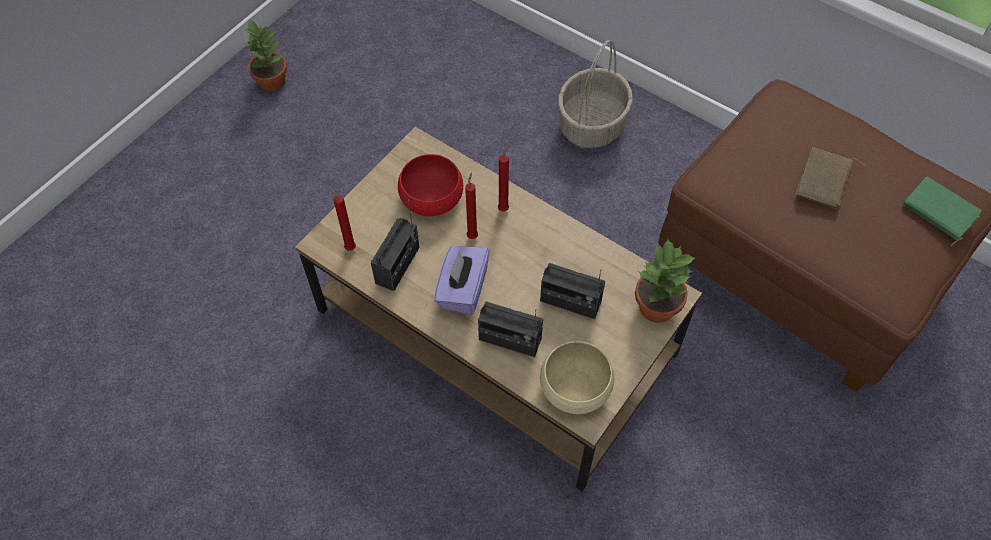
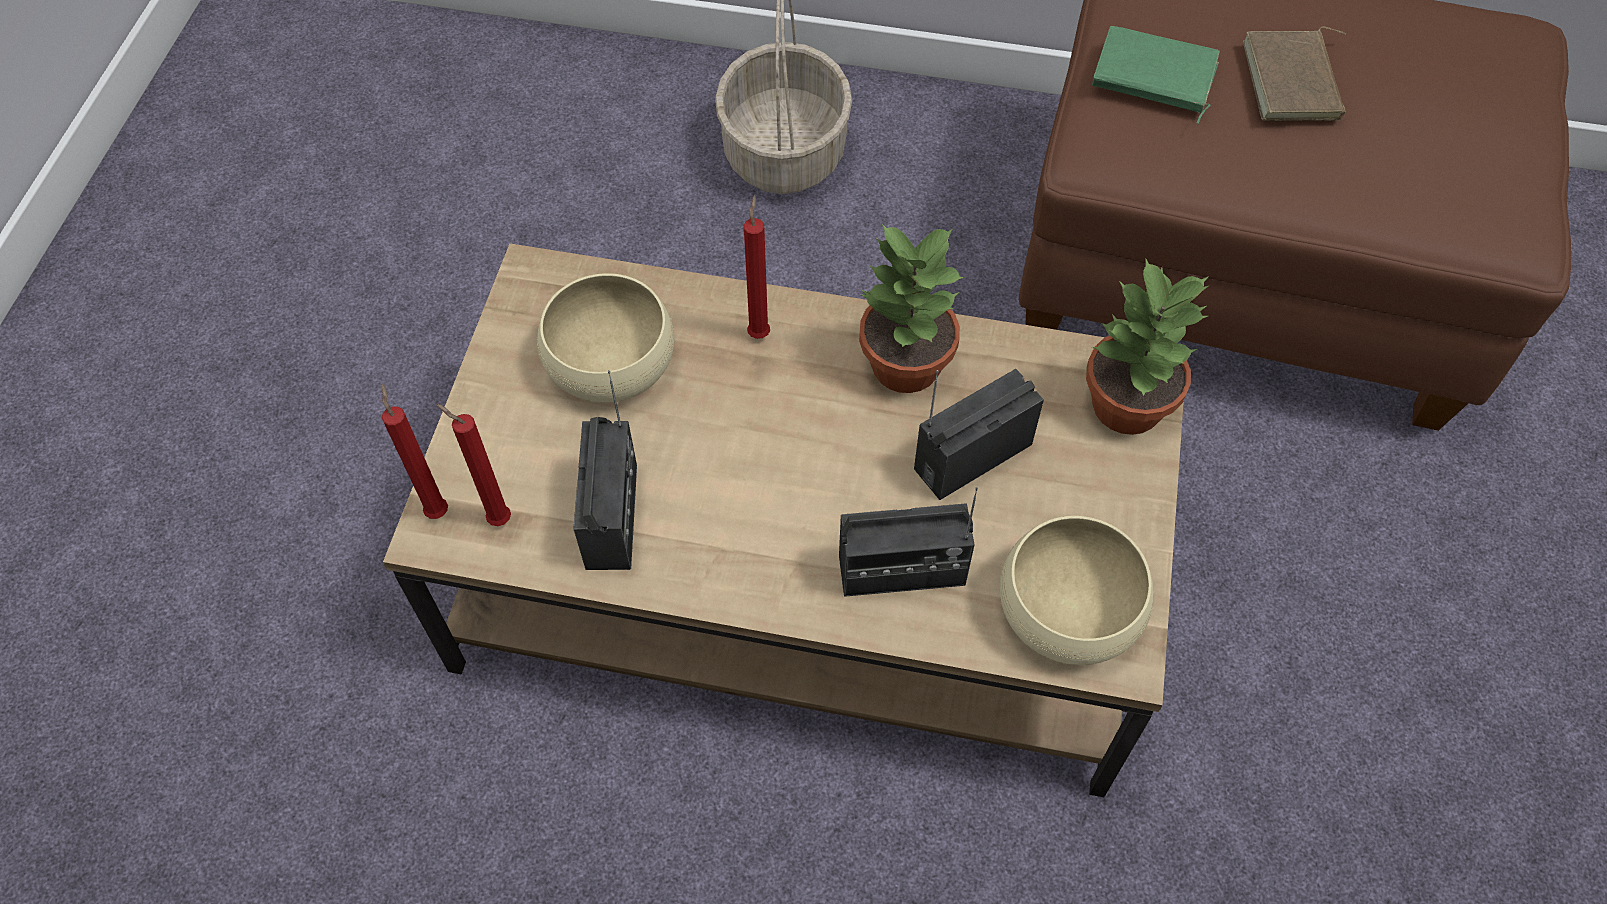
camera: 25 degrees left, 0 degrees up
potted plant [245,19,287,91] -> potted plant moved to [859,224,965,393]
red bowl [398,154,463,216] -> beige bowl [537,273,675,403]
purple tissue box [434,246,490,315] -> none
red candle [465,172,478,239] -> red candle moved to [382,384,448,519]
radio [540,263,605,319] -> radio turned 150 degrees clockwise [914,369,1044,500]
green book [903,177,982,246] -> green book moved to [1092,26,1220,124]

